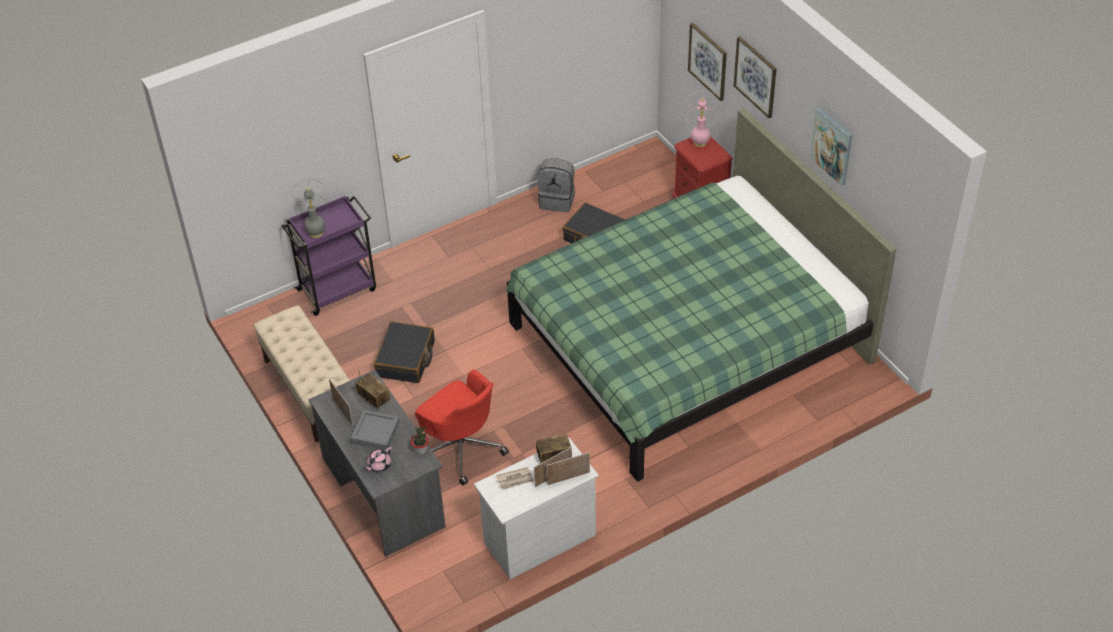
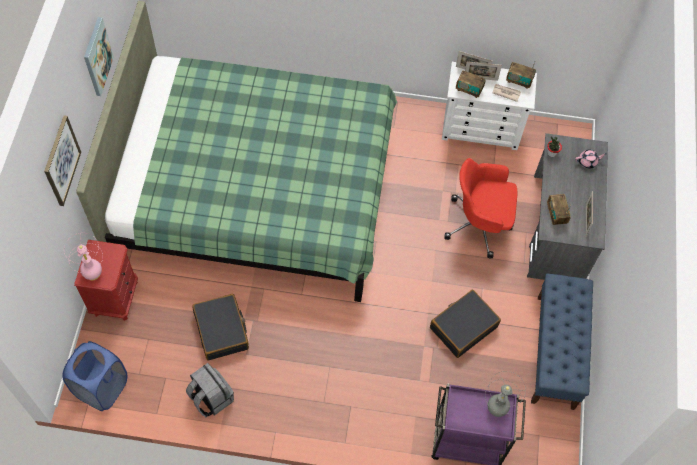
camera: 145 degrees left, 15 degrees up
beige bench [253,305,350,442] -> blue bench [531,274,593,410]
grey tray [351,410,400,450] -> none
red office chair [415,369,509,486] -> red office chair turned 75 degrees counterclockwise [444,158,518,259]
picture [688,23,727,101] -> none
none -> blue laundry basket [62,341,127,411]
none -> radio [506,61,536,89]

